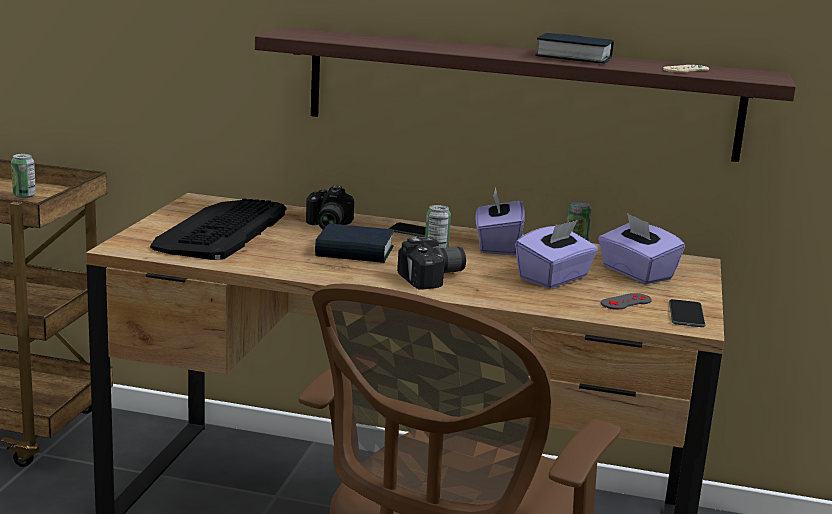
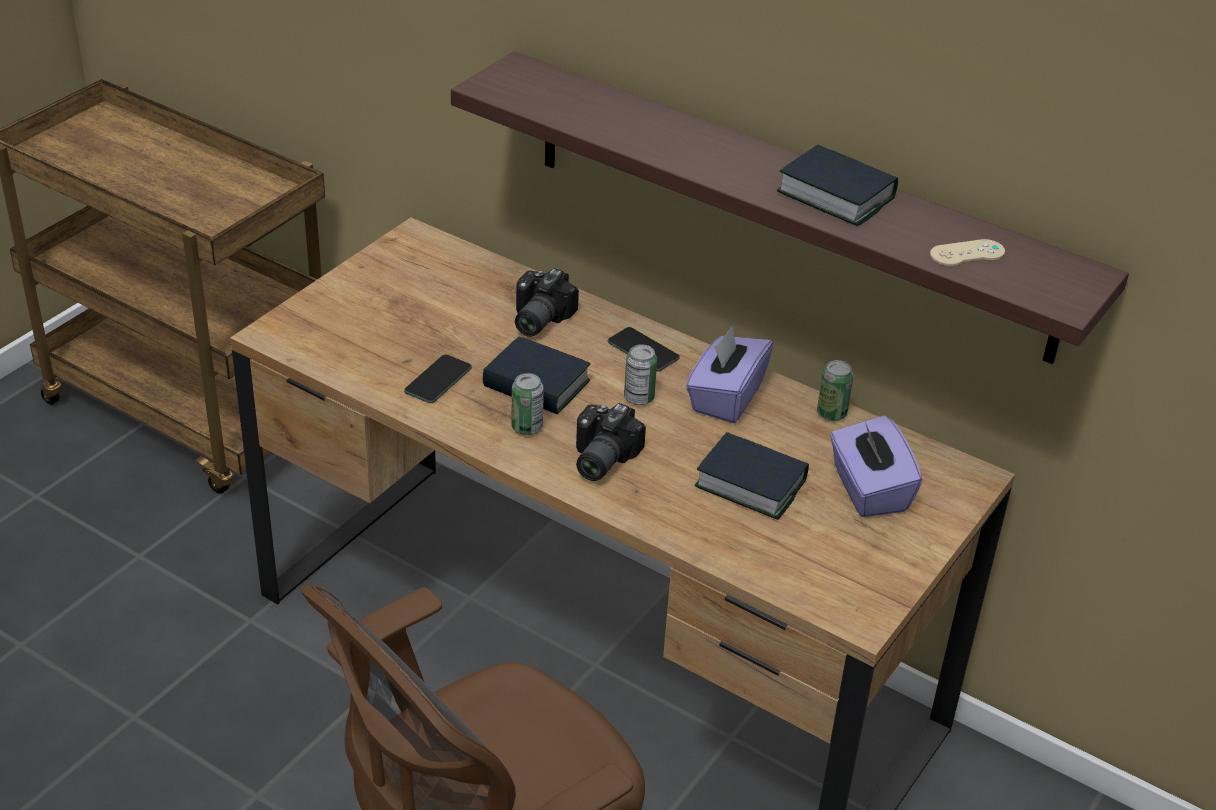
camera: 20 degrees right, 20 degrees up
can [11,154,36,198] -> can moved to [512,373,544,435]
keyboard [150,198,286,260] -> none
camera [397,237,466,289] -> camera turned 120 degrees clockwise [576,403,646,481]
purple tissue box [515,220,598,288] -> book [695,432,809,520]
grey game controller [601,293,652,310] -> none
phone [669,299,705,327] -> phone moved to [404,355,472,403]

